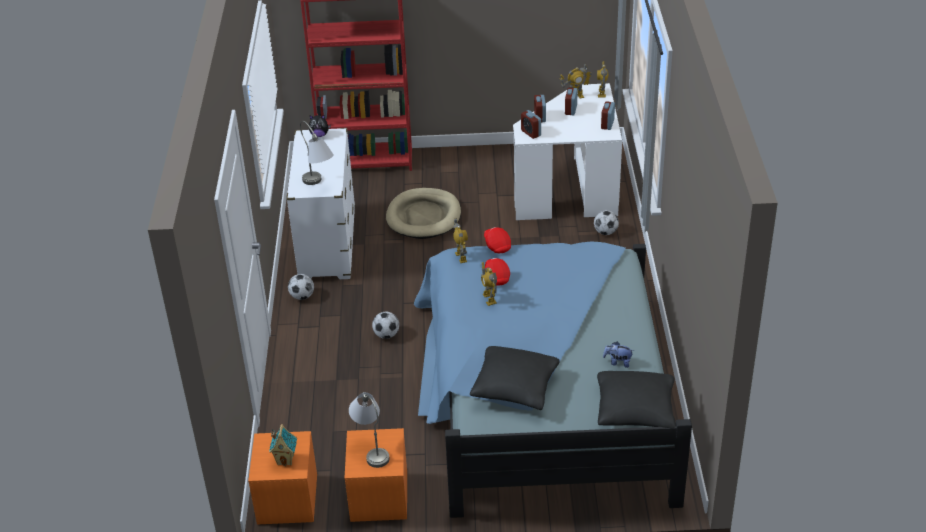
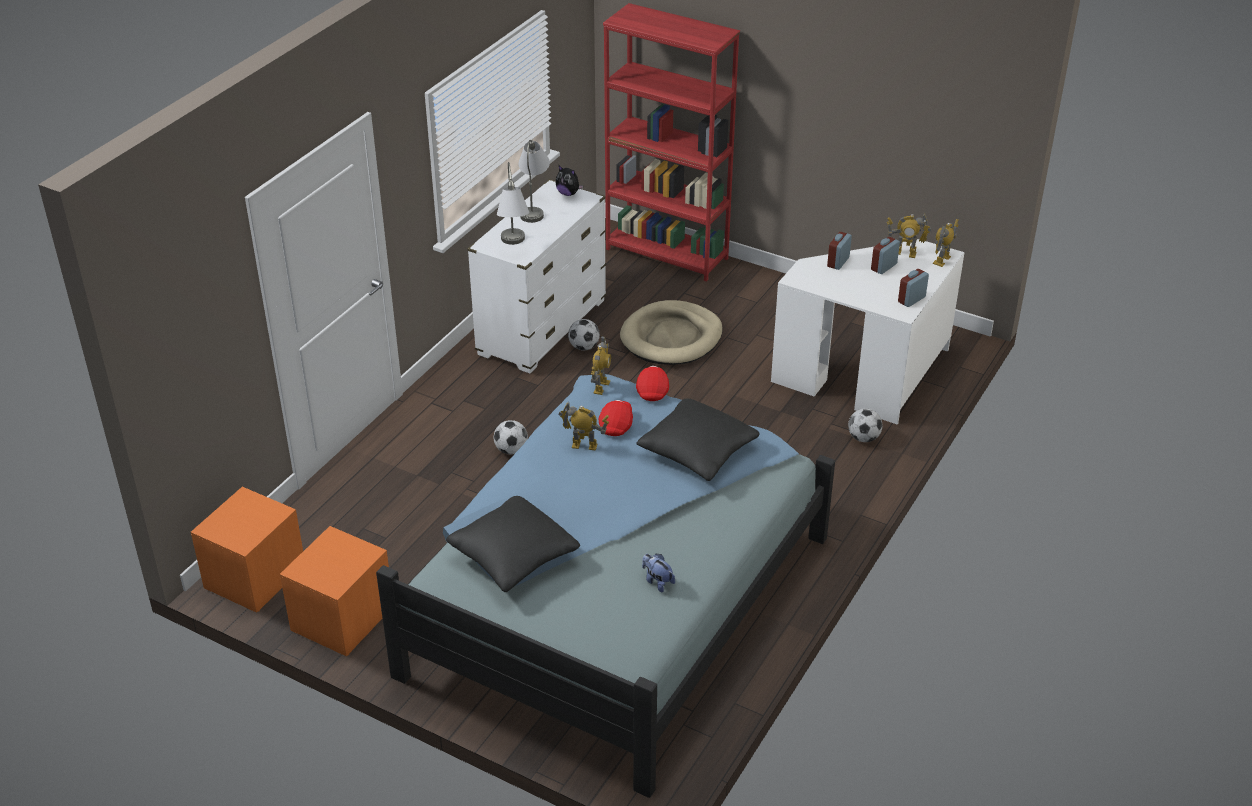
camera: 30 degrees right, 0 degrees up
toy house [269,424,297,466] -> none
football [288,274,314,300] -> football moved to [568,319,600,351]
grey table lamp [349,392,390,468] -> grey table lamp moved to [518,140,550,223]
toy robot [481,262,497,306] -> toy robot turned 90 degrees clockwise [559,402,609,450]
alarm clock [521,110,541,139] -> none
black pillow [597,371,676,430] -> black pillow moved to [636,399,760,481]

